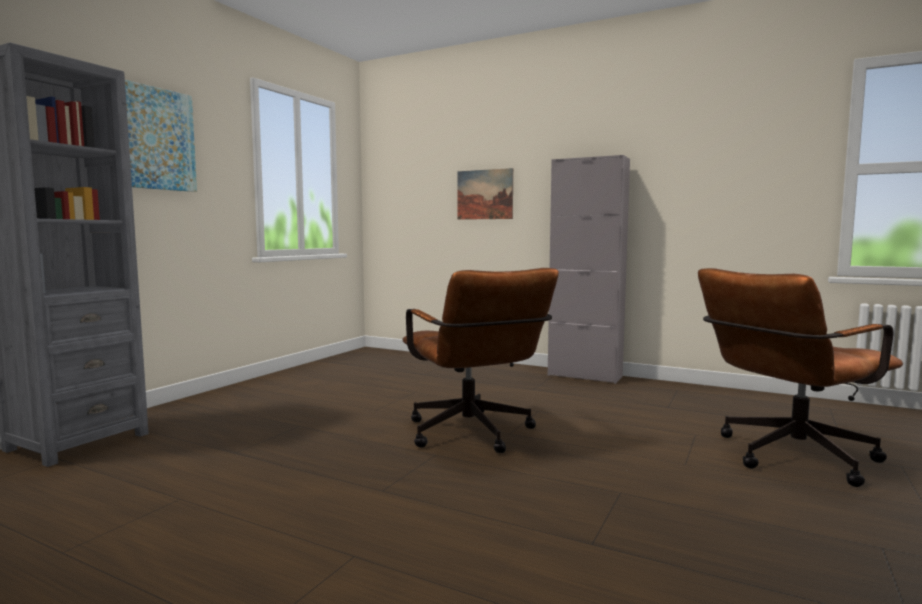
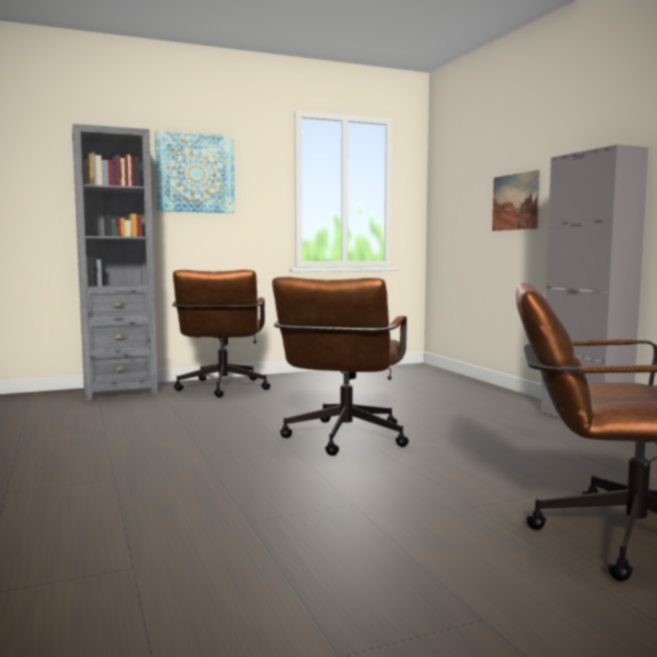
camera: 40 degrees right, 0 degrees up
none -> brown office chair [172,270,271,397]

